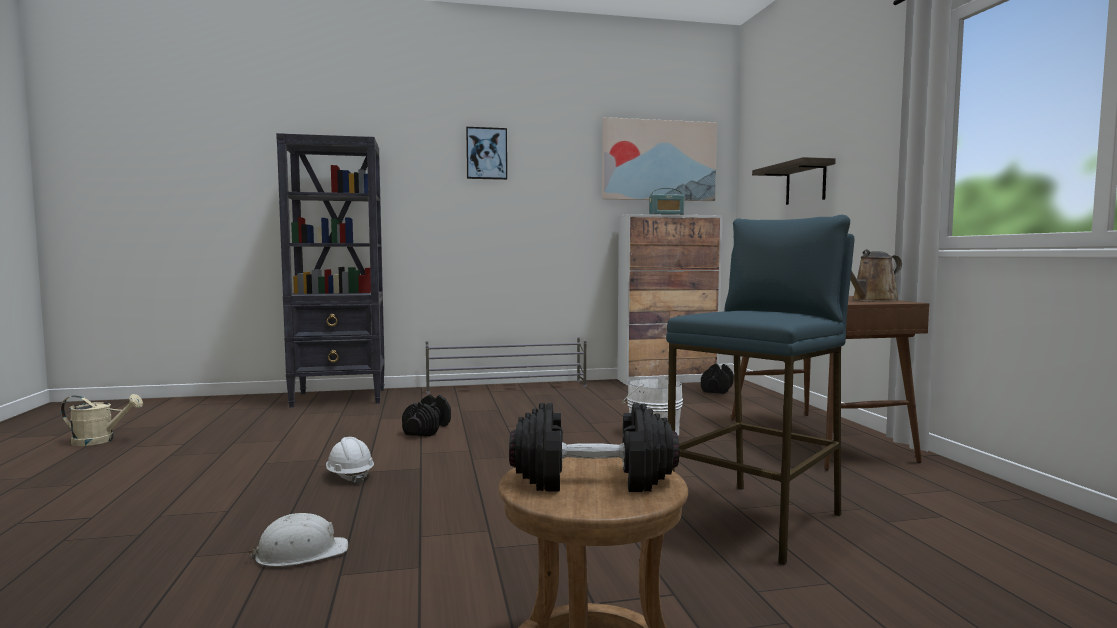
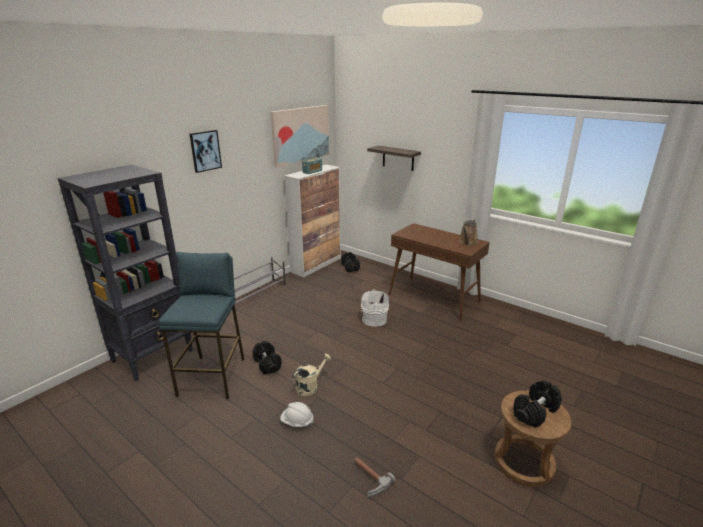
camera: 40 degrees left, 20 degrees up
beige watering can [61,394,143,446] -> beige watering can moved to [292,354,331,396]
white hard hat [248,513,348,567] -> hammer [354,457,395,497]
blue stool [666,215,854,565] -> blue stool moved to [159,252,244,399]

